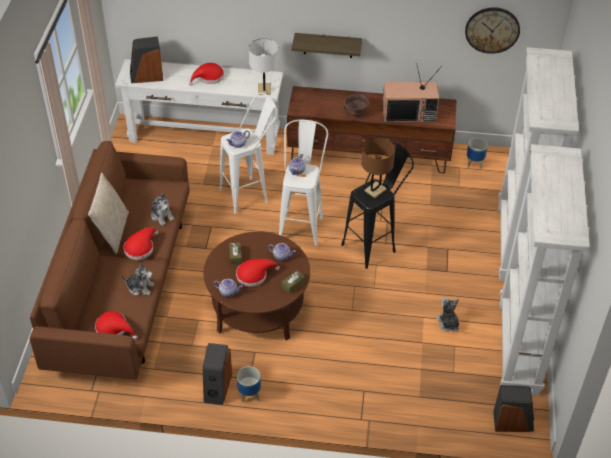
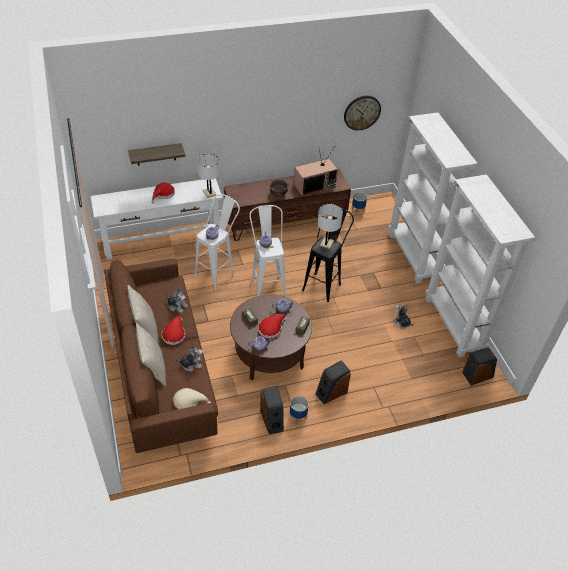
camera: 25 degrees left, 0 degrees up
red hat [95,311,137,340] -> beige hat [173,388,211,410]
speaker [130,37,163,83] -> speaker moved to [316,360,351,404]
shelf [291,33,362,58] -> shelf moved to [128,143,185,165]
brown table lamp [362,137,395,198] -> white table lamp [317,204,343,249]
none -> beige pillow [136,323,166,387]

